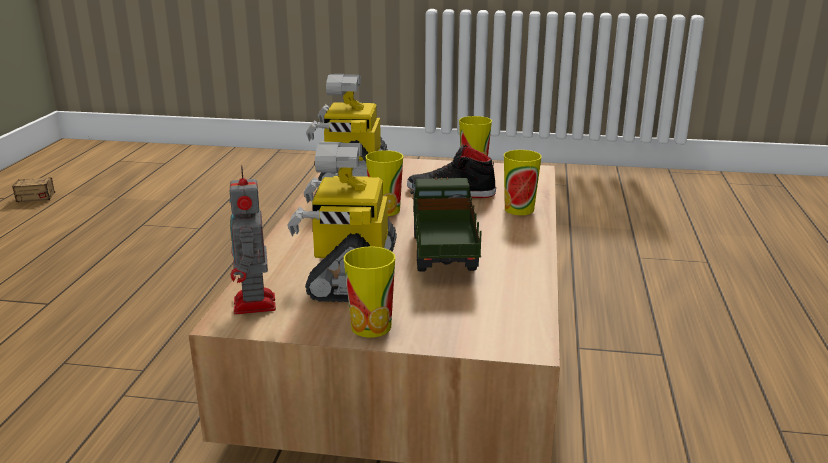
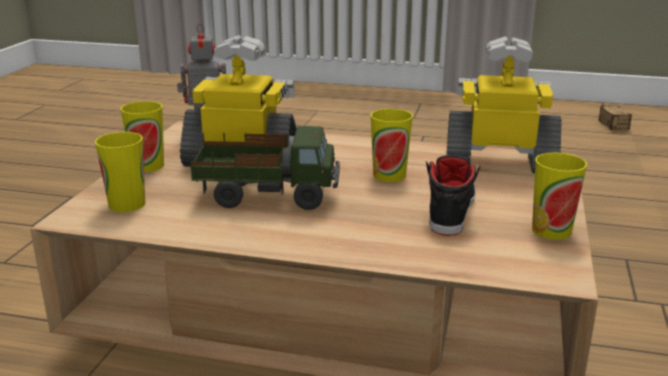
camera: 95 degrees right, 0 degrees up
cup [504,150,542,215] -> cup moved to [95,132,145,212]

